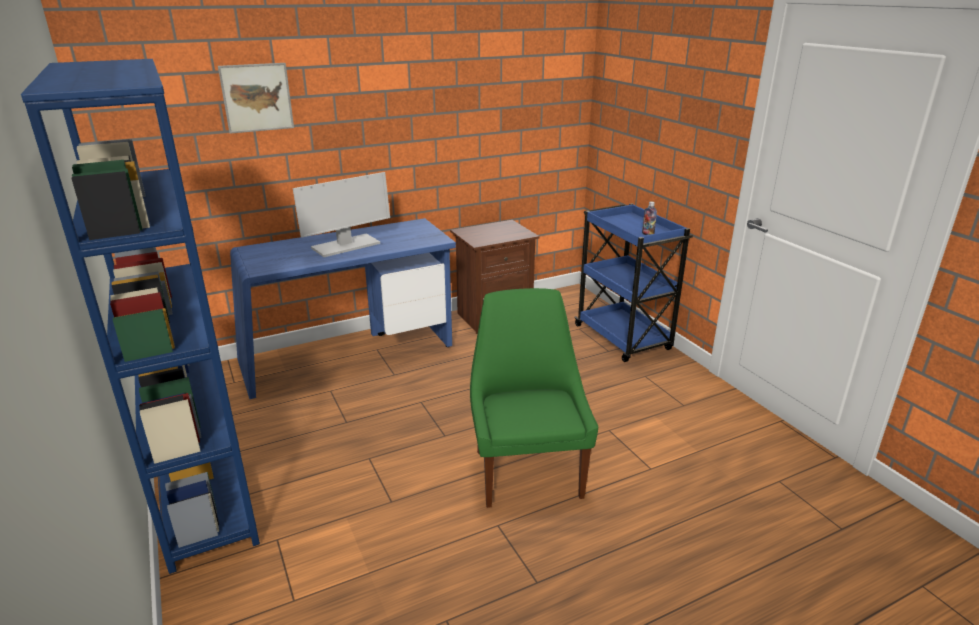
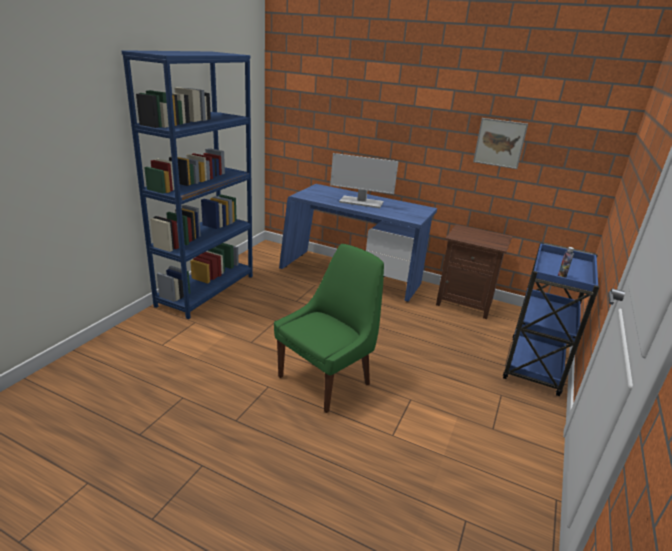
camera: 50 degrees right, 0 degrees up
picture [218,63,294,134] -> picture moved to [473,118,528,169]

